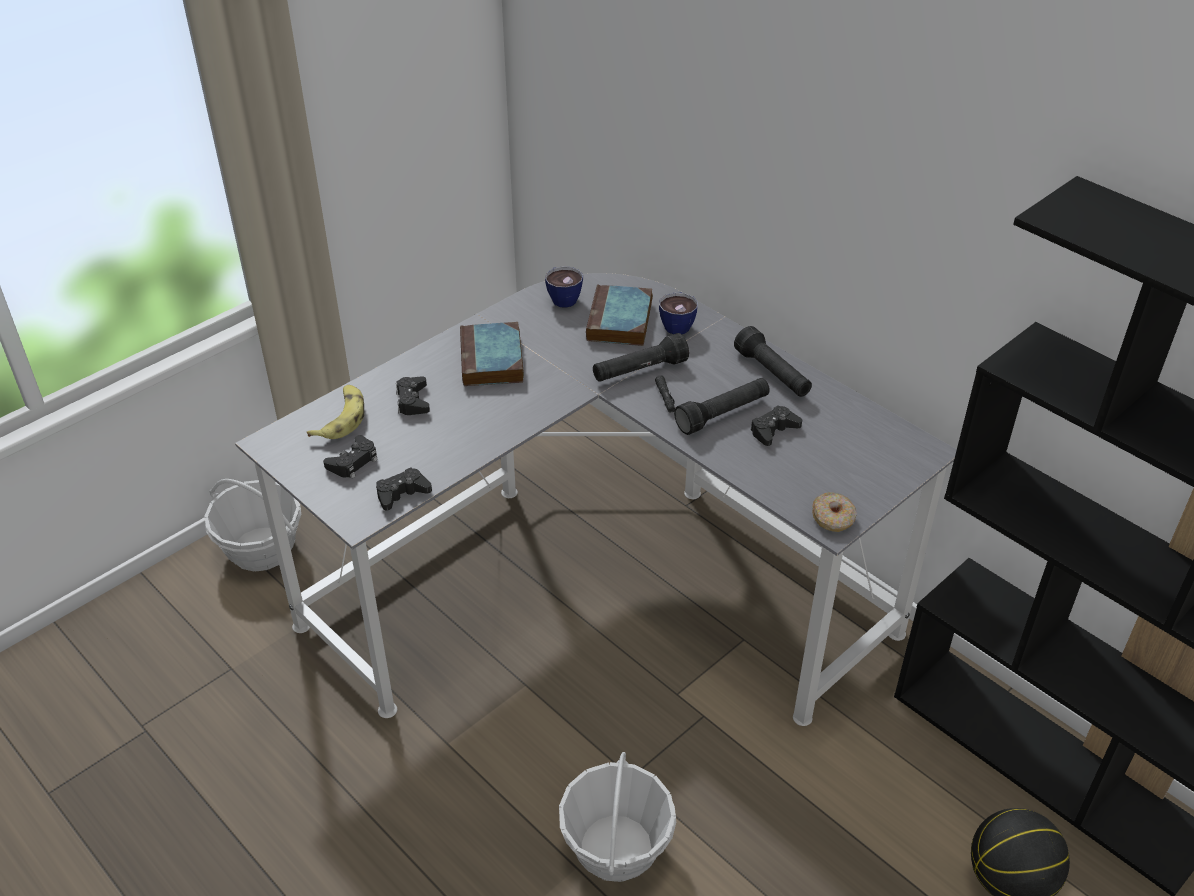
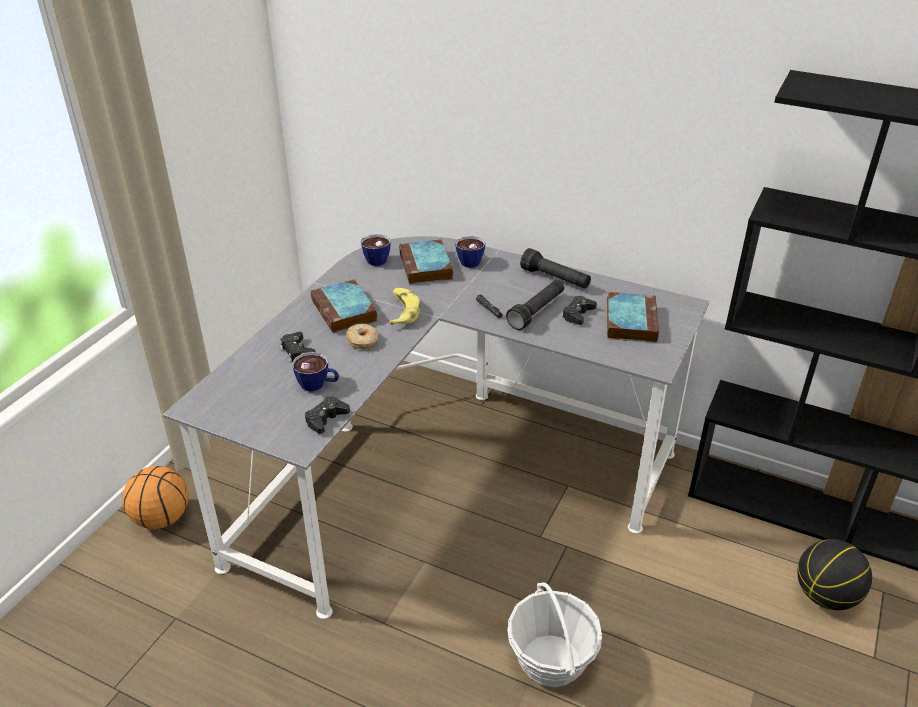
camera: 20 degrees left, 5 degrees down
basket [204,479,301,572] -> basketball [122,466,188,529]
banana [307,385,364,439] -> banana moved to [389,288,420,325]
black game controller [323,435,378,479] -> none
black flashlight [593,333,689,382] -> none
donut [812,492,857,532] -> donut moved to [346,323,379,349]
none -> cup [292,352,339,392]
none -> book [607,292,659,343]

